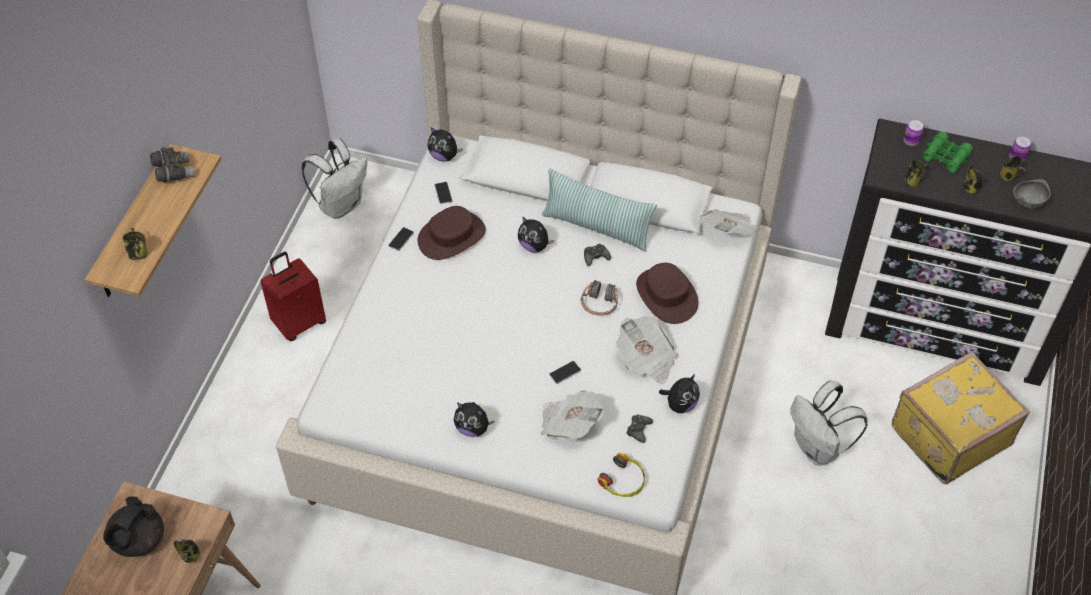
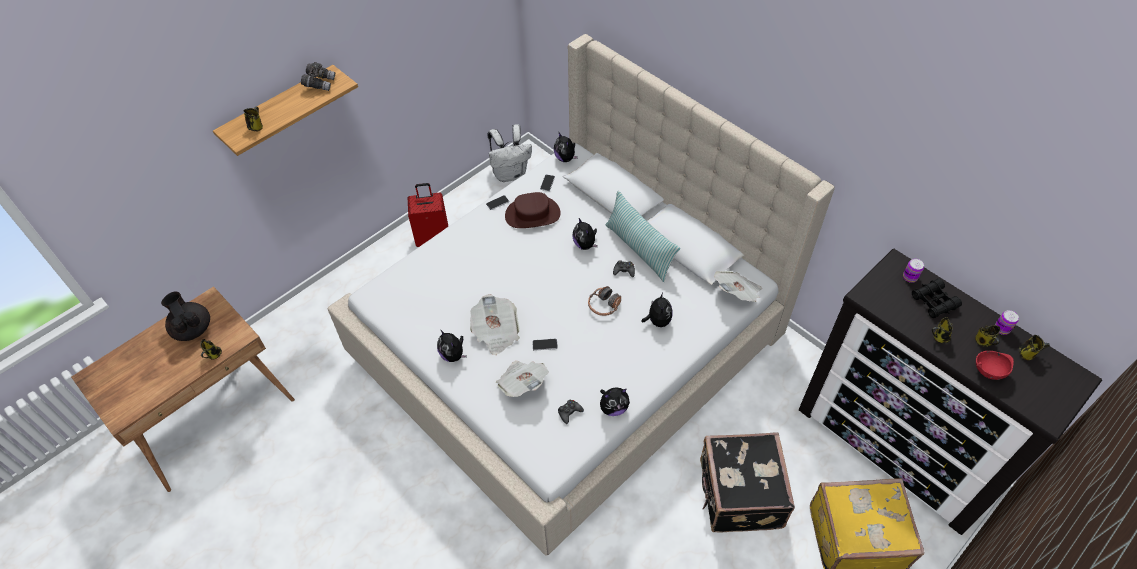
camera: 30 degrees right, 0 degrees up
black teapot [103,496,164,557] -> black teapot turned 90 degrees clockwise [161,291,210,341]
headphones [598,453,645,497] -> none
newspaper [616,316,678,384] -> newspaper moved to [470,294,520,355]
brown hat [636,263,698,324] -> plush toy [641,293,673,327]
white backpack [790,380,868,466] -> black suitcase [700,432,795,533]
mug [903,160,930,188] -> mug moved to [1019,335,1050,360]
green binoculars [922,131,973,173] -> black binoculars [912,279,962,318]
grey bowl [1013,179,1051,209] -> red bowl [976,351,1014,380]

